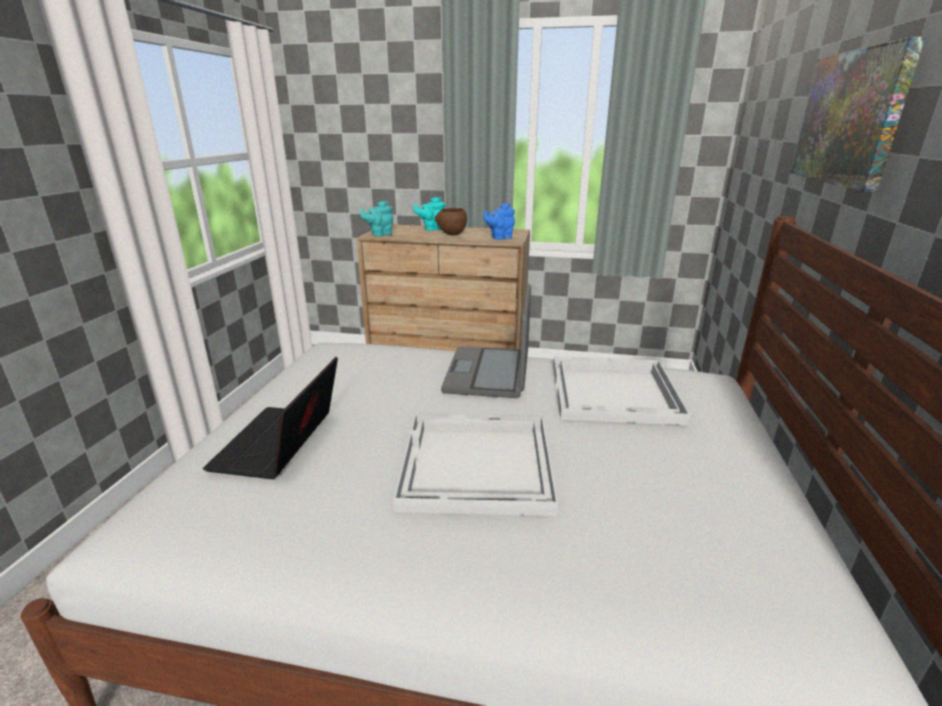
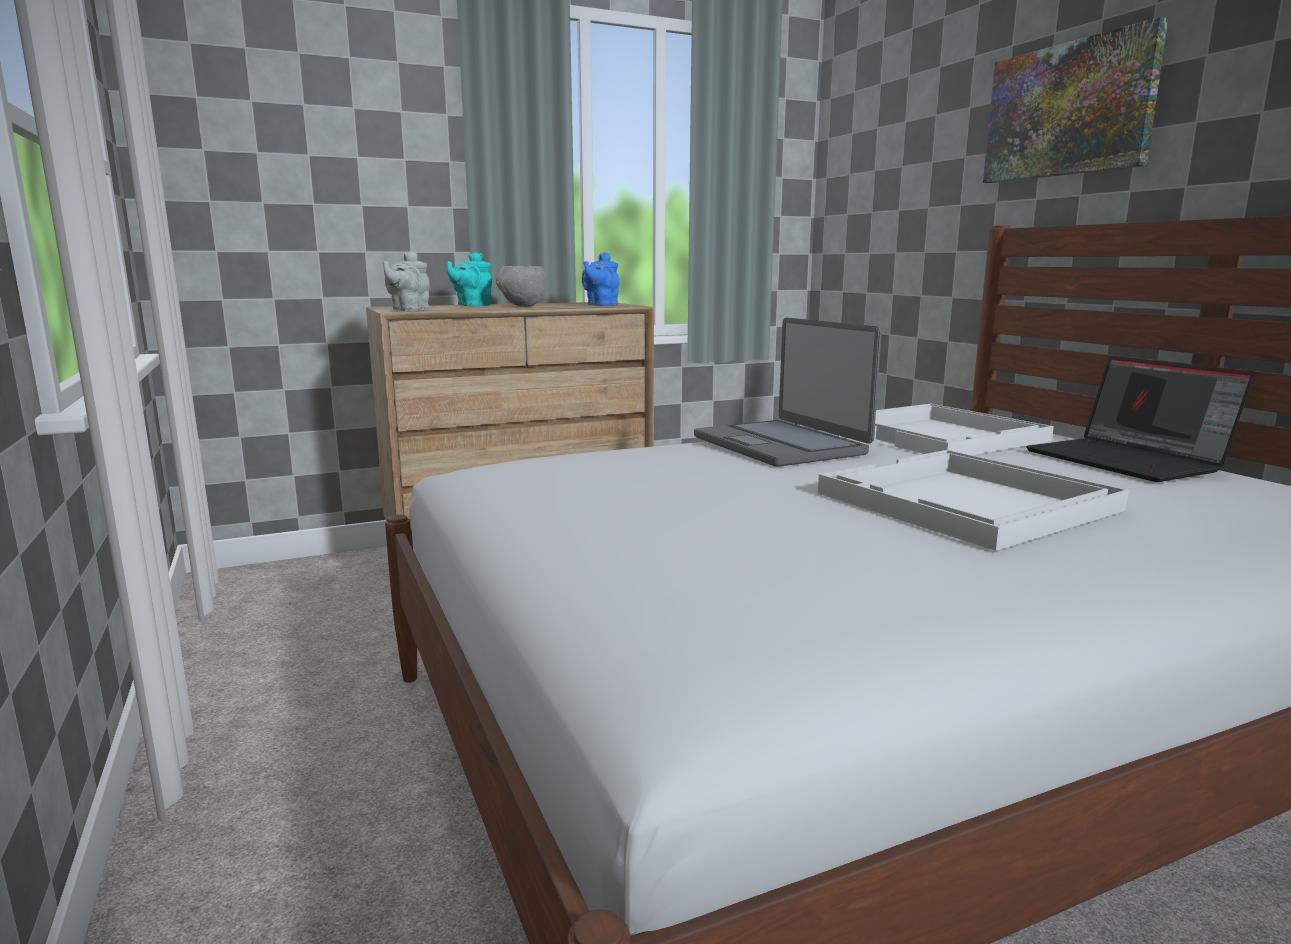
camera: 35 degrees left, 10 degrees down
laptop [203,357,338,479] -> laptop moved to [1026,357,1254,482]
turquoise teapot [360,201,393,237] -> grey teapot [383,251,430,311]
brown bowl [435,208,467,235] -> grey bowl [495,266,547,307]

